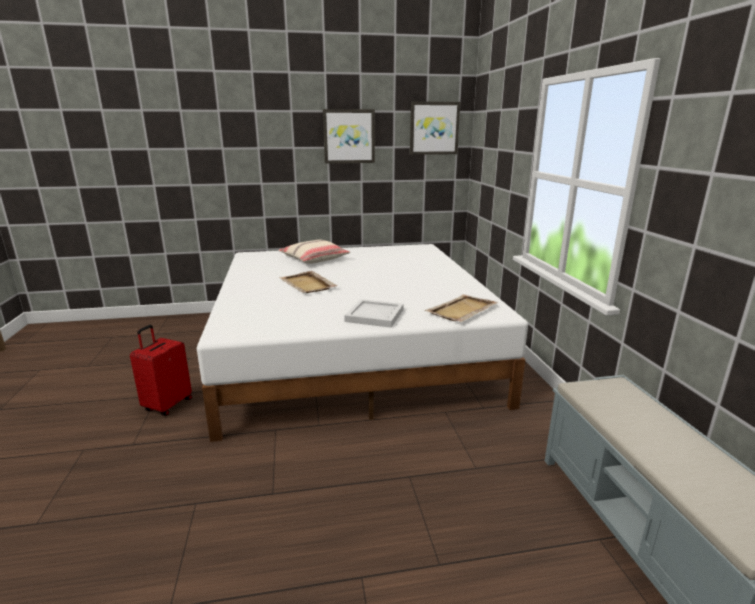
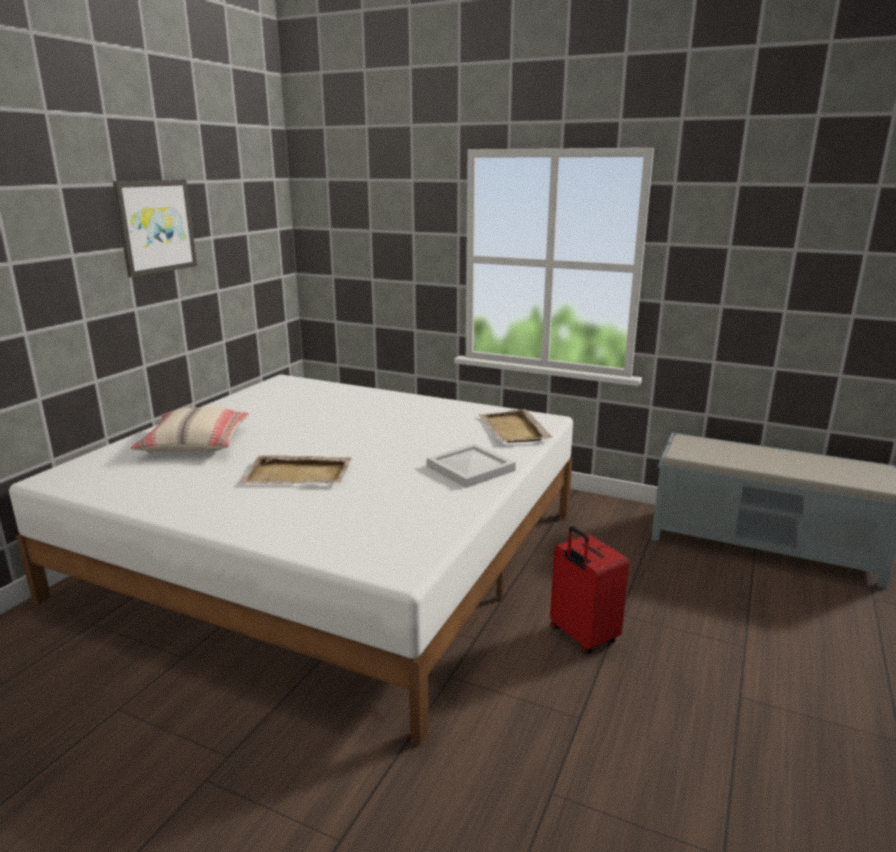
camera: 55 degrees left, 0 degrees up
red suitcase [130,325,192,416] -> red suitcase moved to [550,526,629,654]
picture [410,101,460,155] -> none

